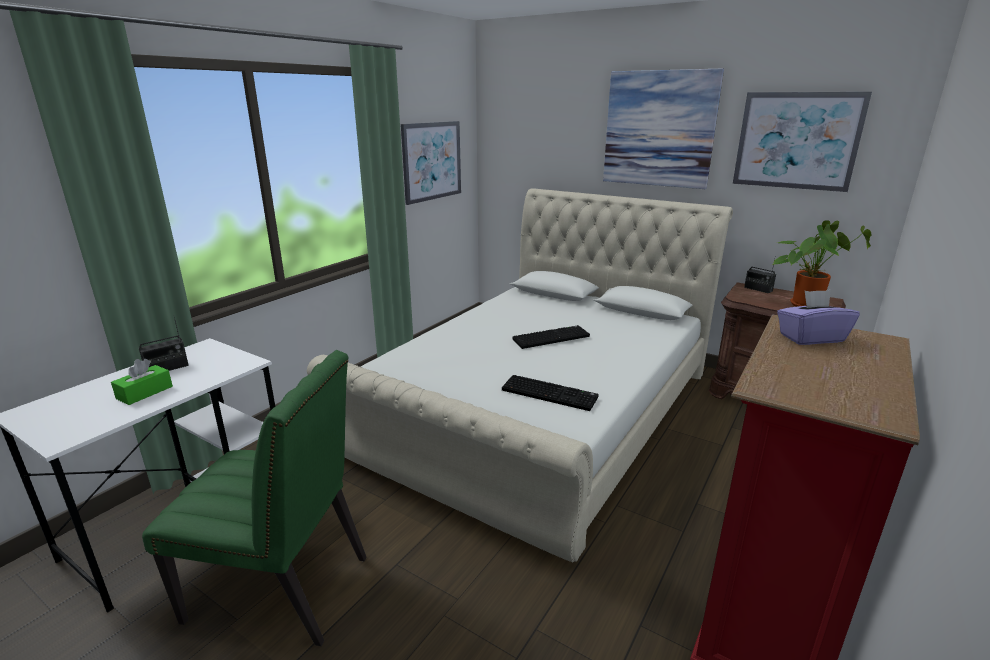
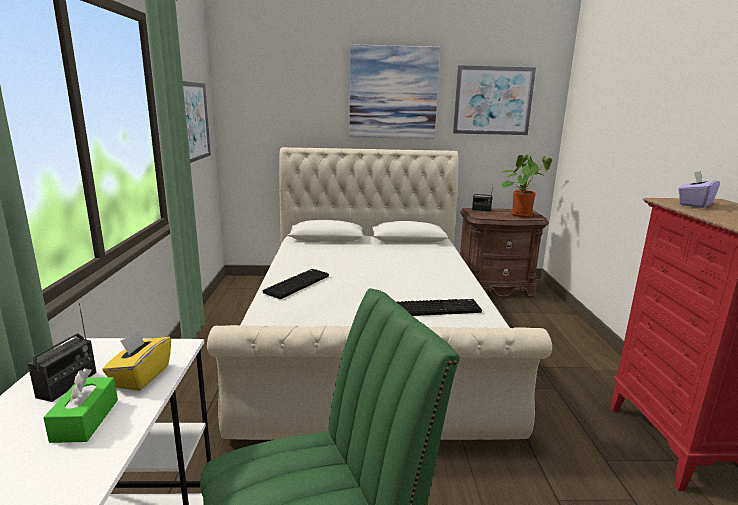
camera: 35 degrees left, 5 degrees down
keyboard [512,325,590,349] -> keyboard moved to [263,269,329,299]
none -> yellow tissue box [102,329,171,391]

